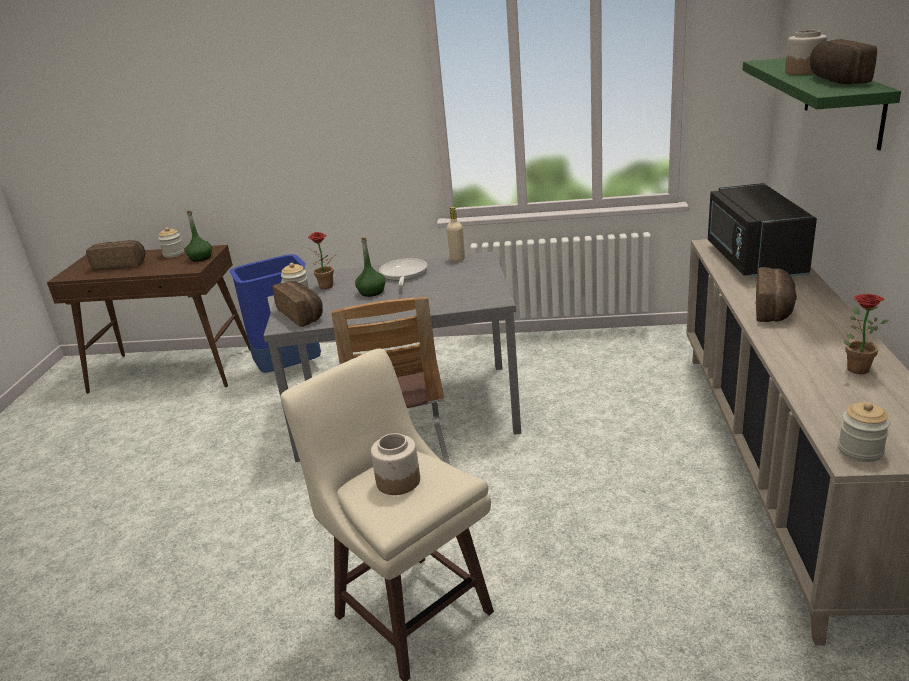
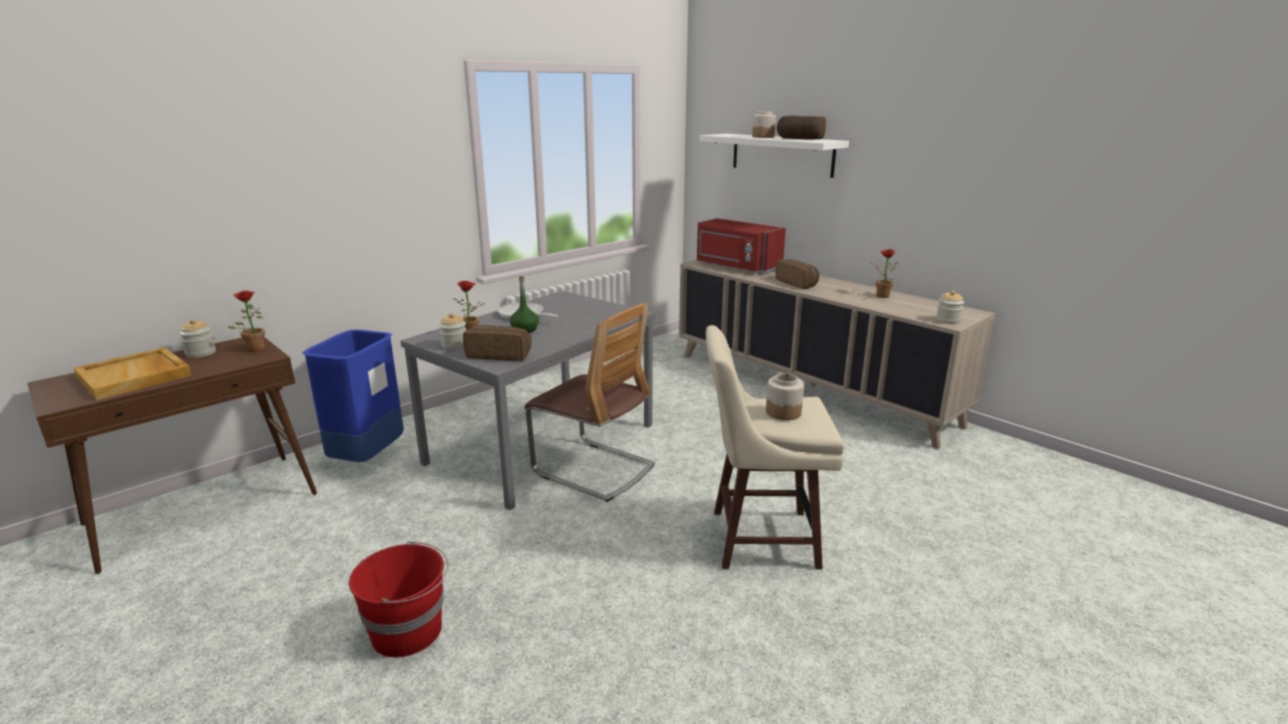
camera: 50 degrees left, 5 degrees down
bread [86,240,145,271] -> beige tray [74,347,192,400]
green bottle [185,210,212,262] -> potted plant [228,291,265,352]
beige bottle [447,207,465,262] -> none
black microwave [708,183,817,277] -> red microwave [697,218,786,273]
green shelf [742,58,901,150] -> white shelf [699,134,849,178]
none -> red bucket [349,541,448,657]

